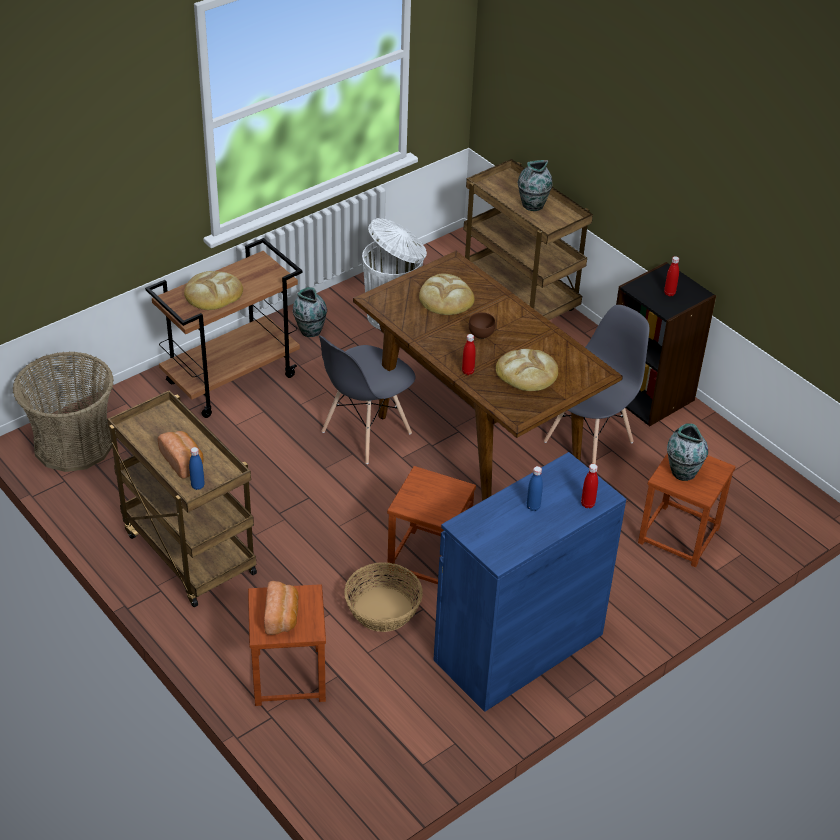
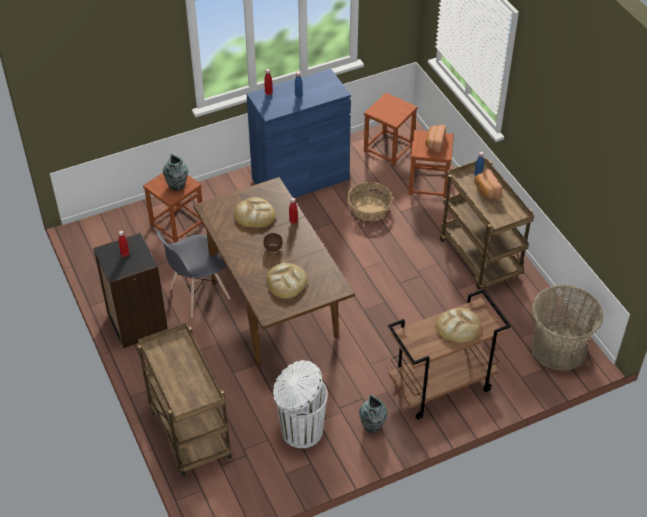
camera: 165 degrees left, 5 degrees up
grey chair [319,335,415,464] -> none
brown stool [387,466,476,584] -> brown stool moved to [364,93,418,166]
vase [518,160,552,211] -> none

